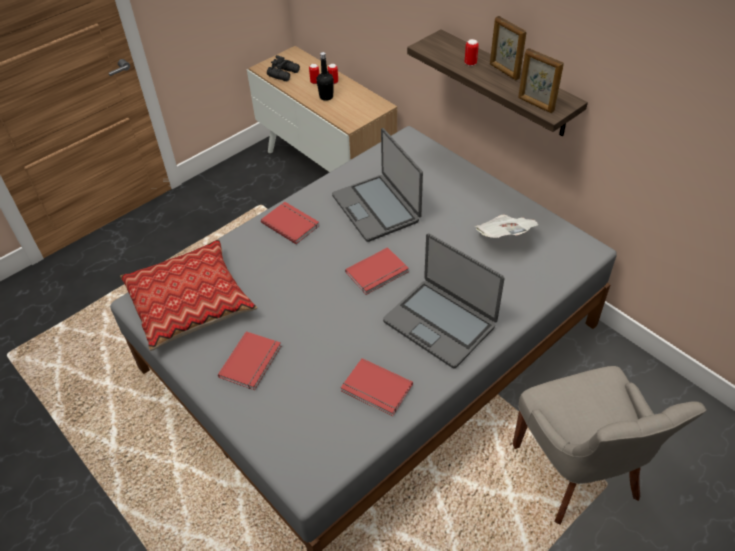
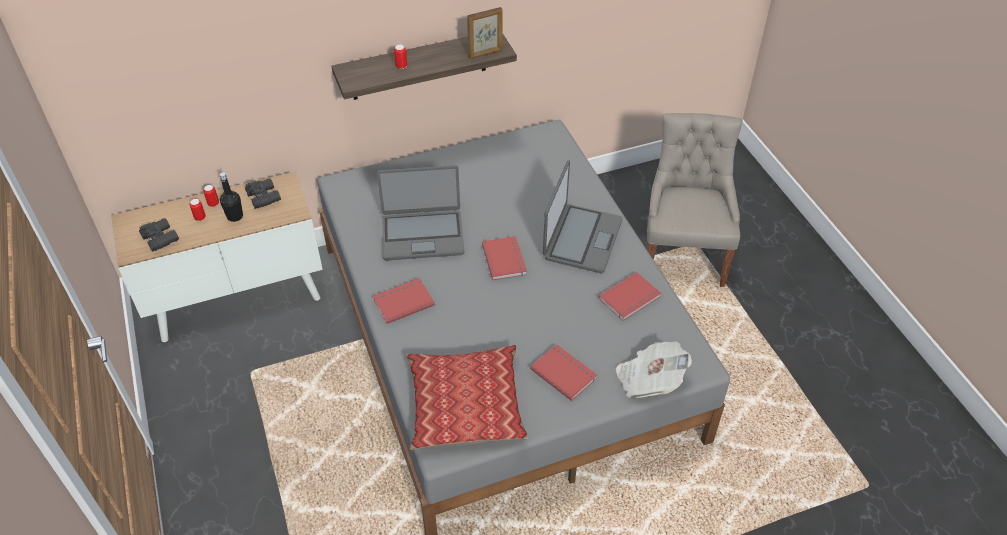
camera: 70 degrees left, 0 degrees up
laptop [383,233,505,368] -> laptop turned 45 degrees counterclockwise [543,160,623,273]
newspaper [475,214,539,238] -> newspaper moved to [616,341,692,398]
picture frame [490,16,526,80] -> none
grey chair [513,366,707,525] -> grey chair turned 90 degrees counterclockwise [646,113,743,287]
none -> black binoculars [245,178,281,209]

